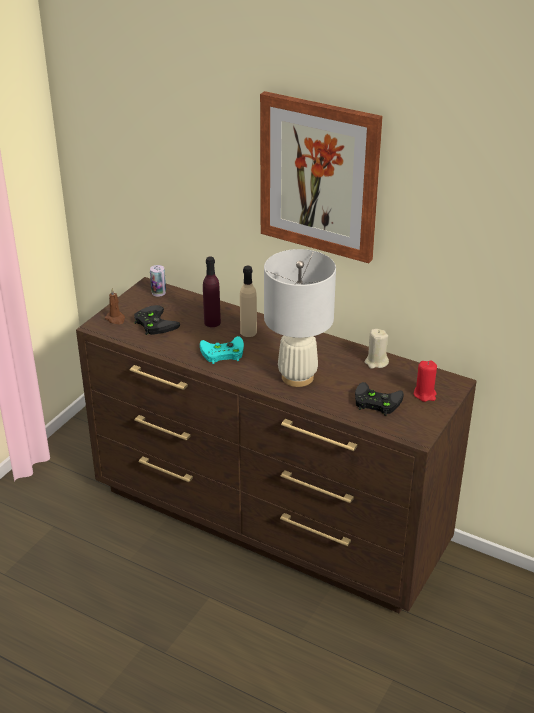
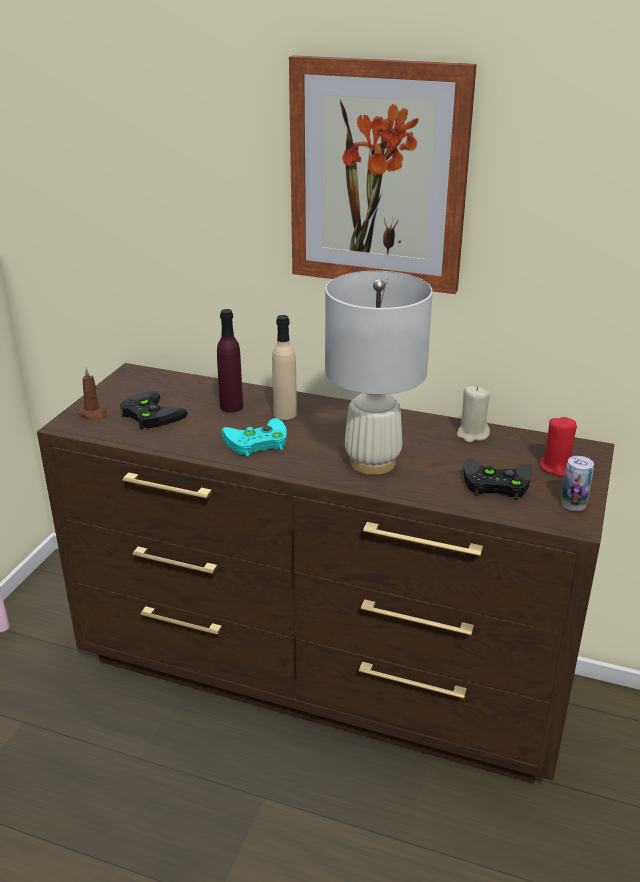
camera: 10 degrees left, 5 degrees down
can [150,265,166,297] -> can moved to [561,456,594,511]

